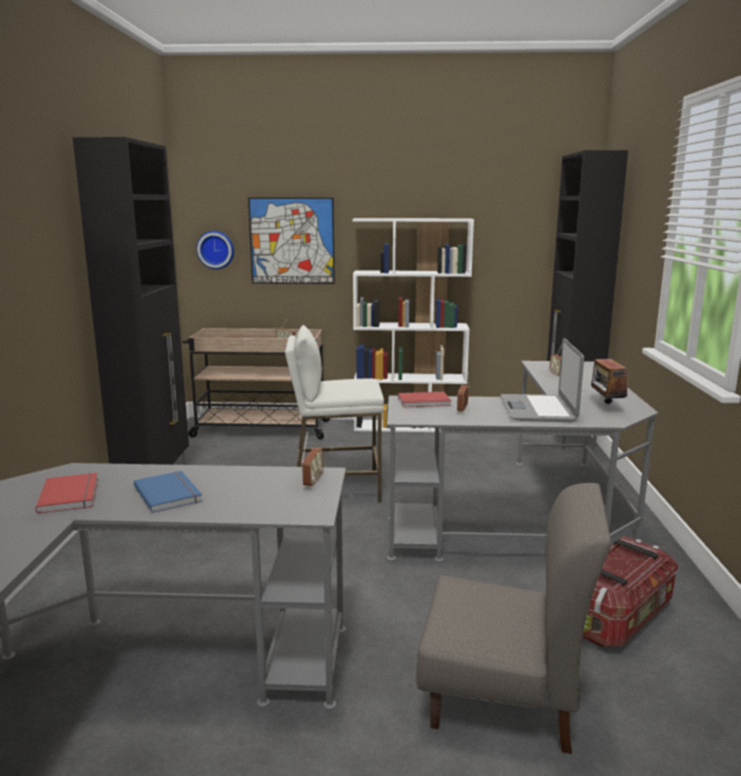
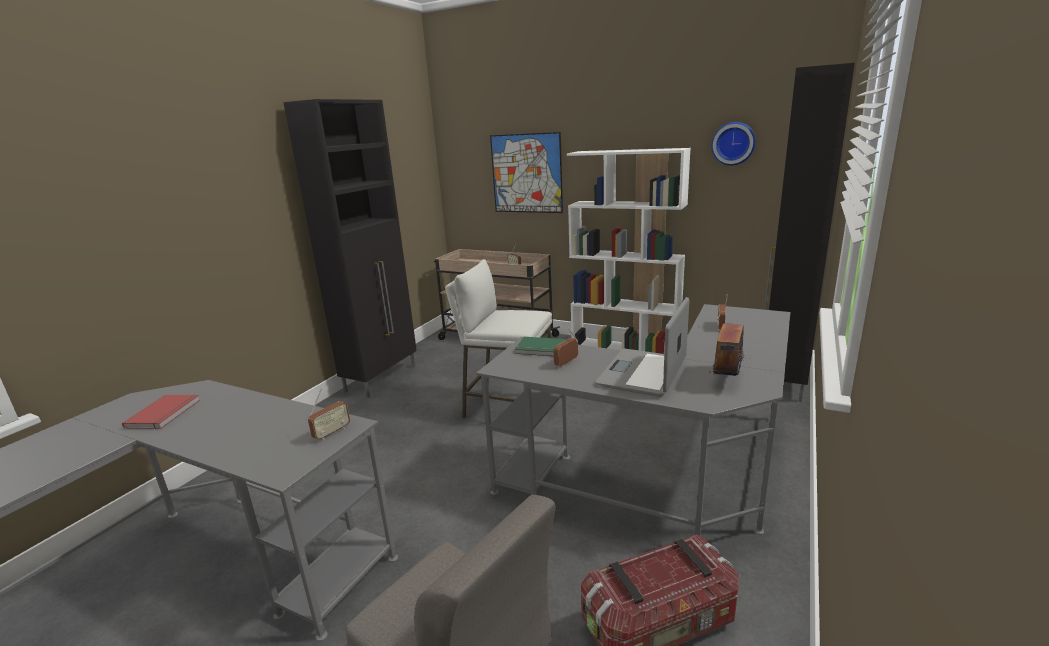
camera: 25 degrees right, 5 degrees up
blue book [134,471,202,513] -> none
wall clock [196,231,234,269] -> wall clock moved to [711,122,756,166]
red book [398,392,451,407] -> green book [515,337,567,356]

